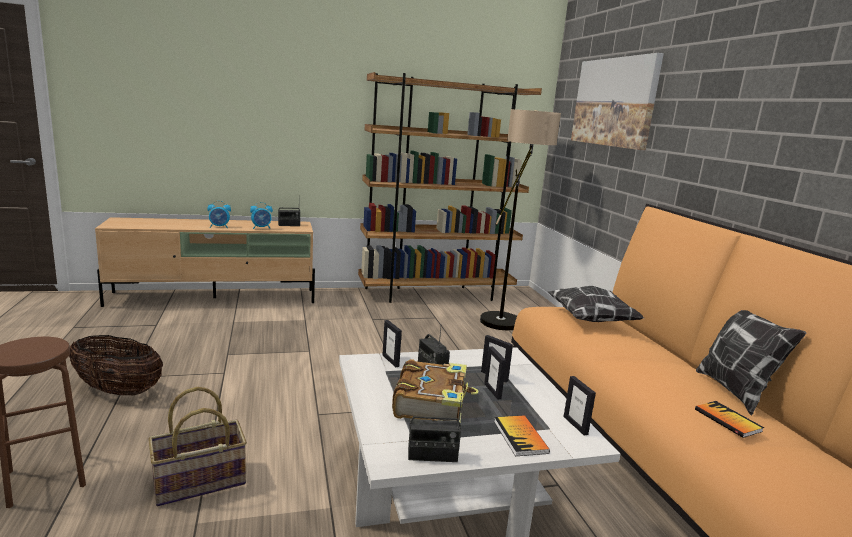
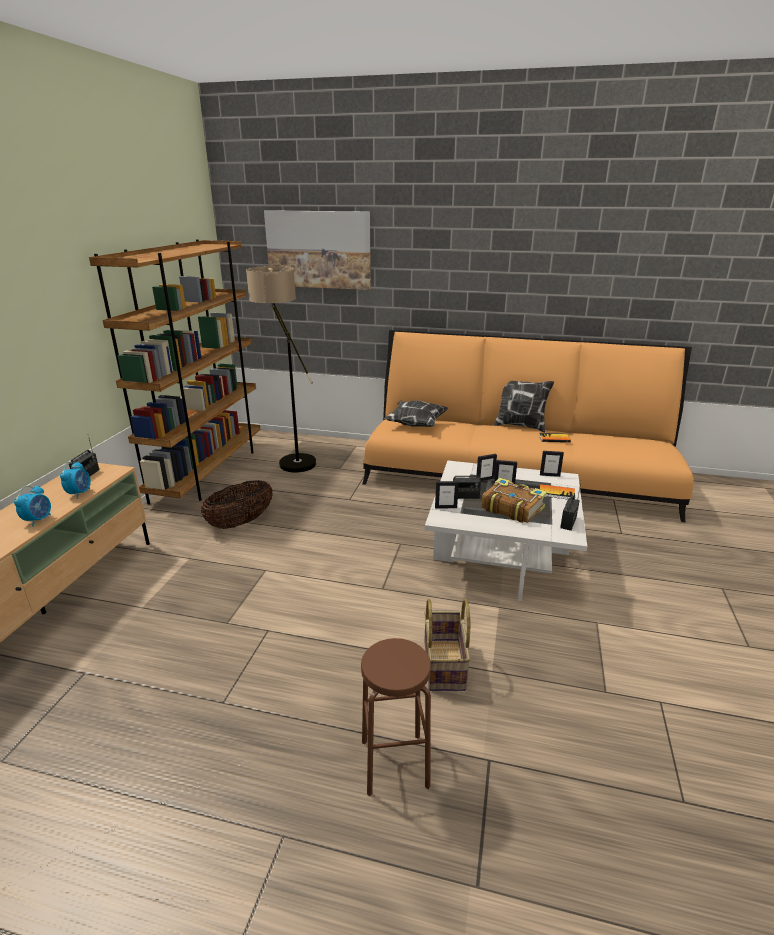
camera: 60 degrees left, 10 degrees up
basket [69,335,163,395] -> basket moved to [201,480,273,529]

